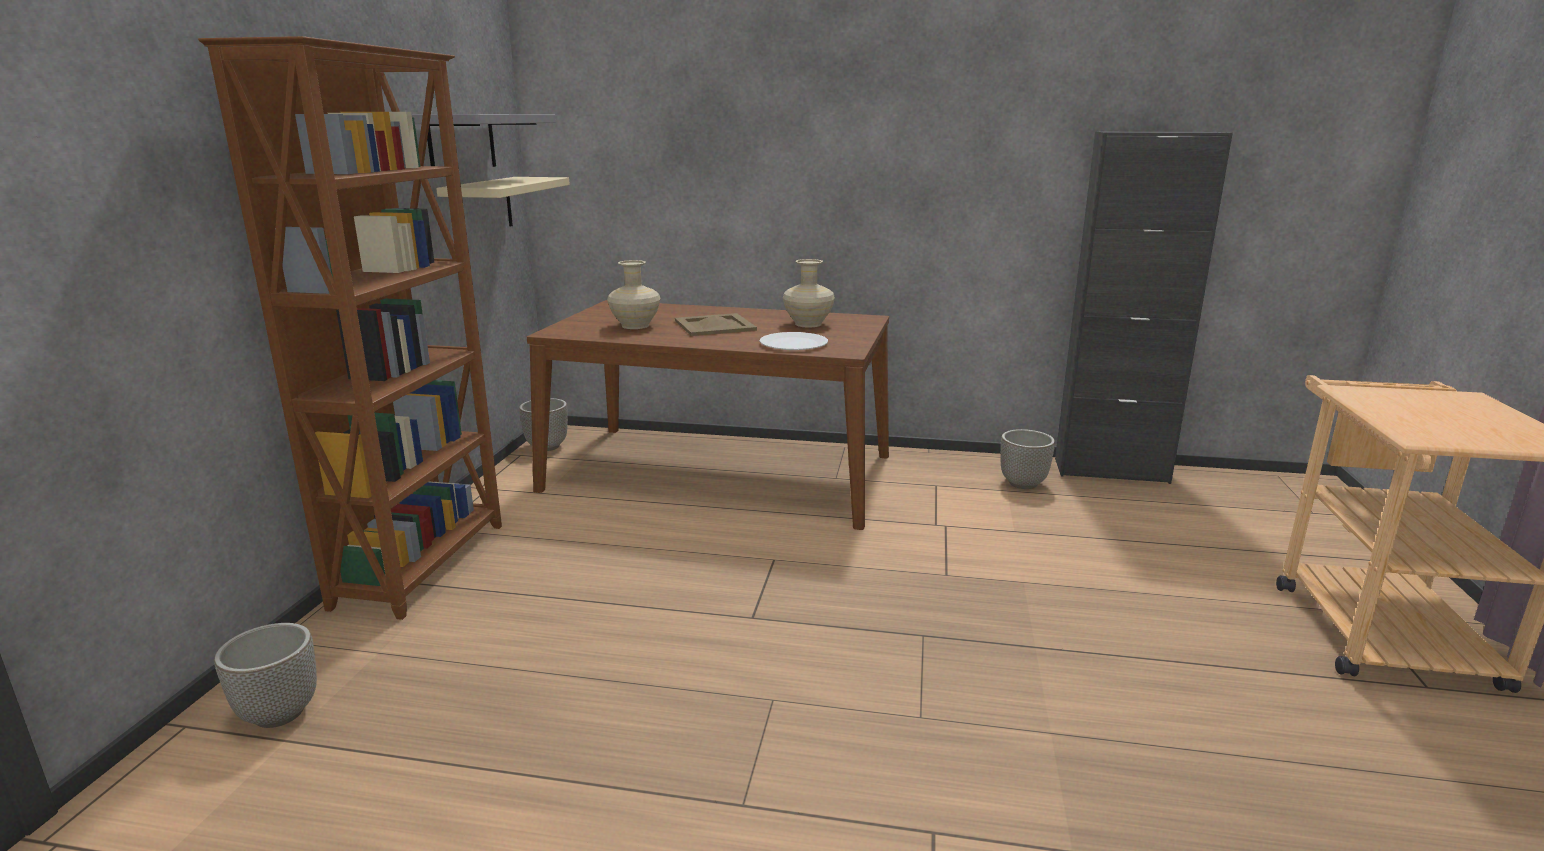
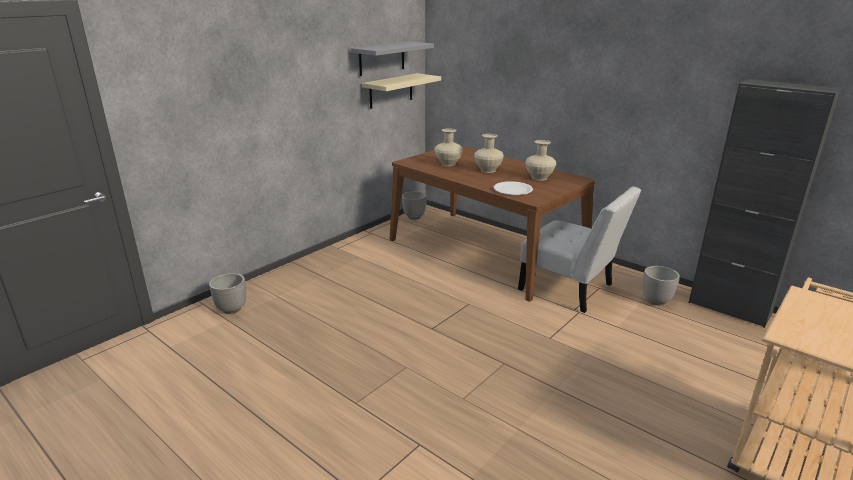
camera: 30 degrees right, 5 degrees up
brown bookcase [198,36,502,620] -> none
beige tray [675,313,757,336] -> beige vase [474,134,504,173]
none -> white chair [518,186,641,313]

